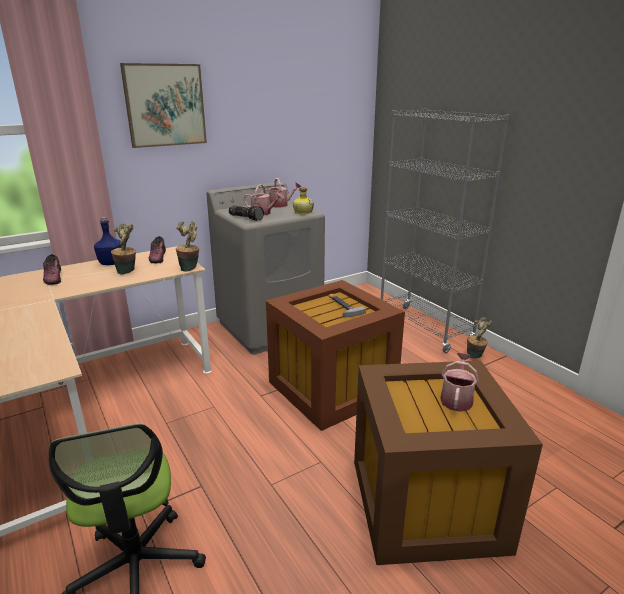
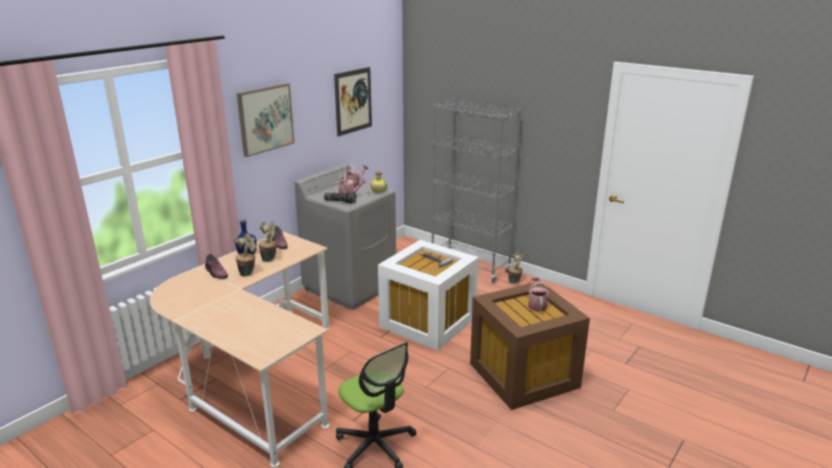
camera: 20 degrees left, 0 degrees up
potted plant [176,220,199,271] -> potted plant moved to [234,233,256,277]
brown storage box [266,280,405,431] -> white storage box [378,240,479,351]
none -> picture [334,67,372,136]

